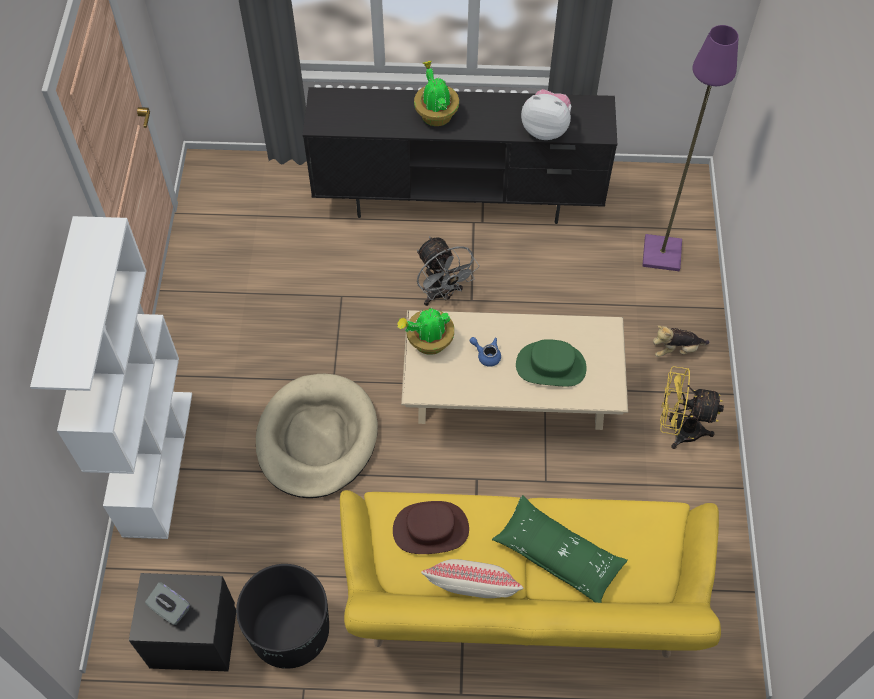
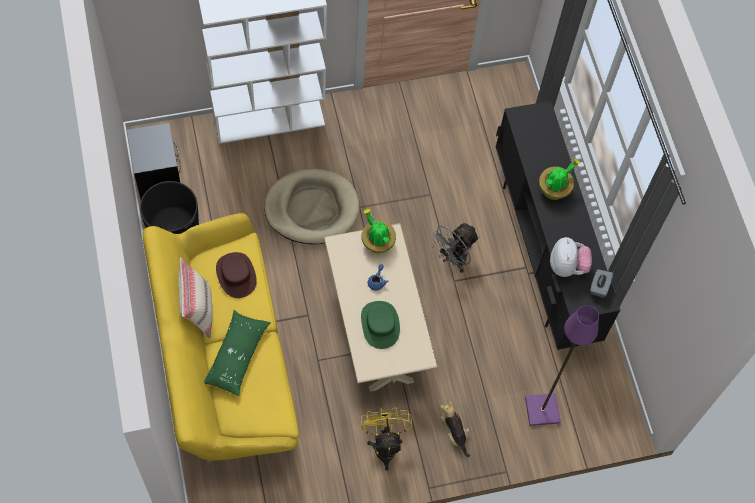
camera: 70 degrees right, 5 degrees up
grey tissue box [145,582,190,625] -> grey tissue box moved to [590,269,613,298]

